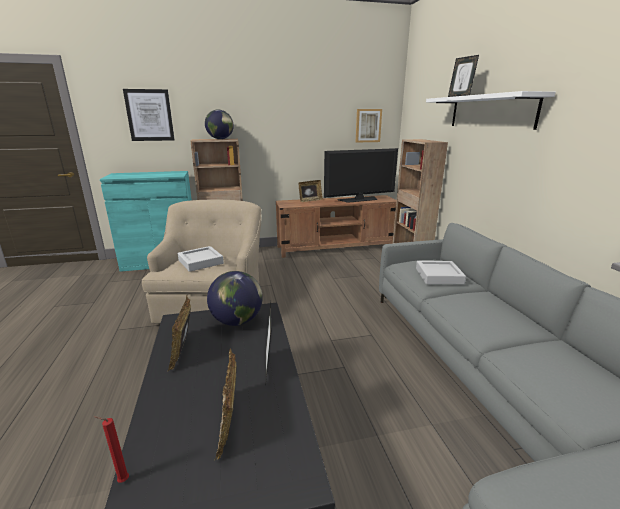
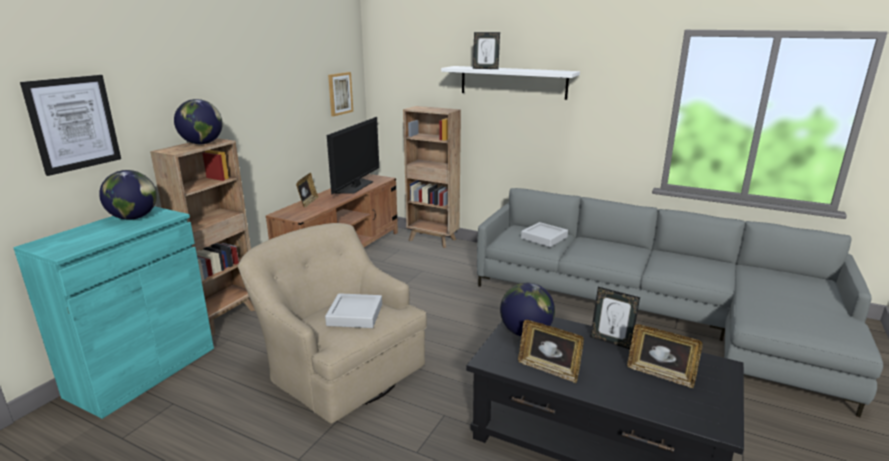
camera: 50 degrees left, 0 degrees up
red candle [94,416,129,483] -> none
none -> globe [99,170,157,220]

